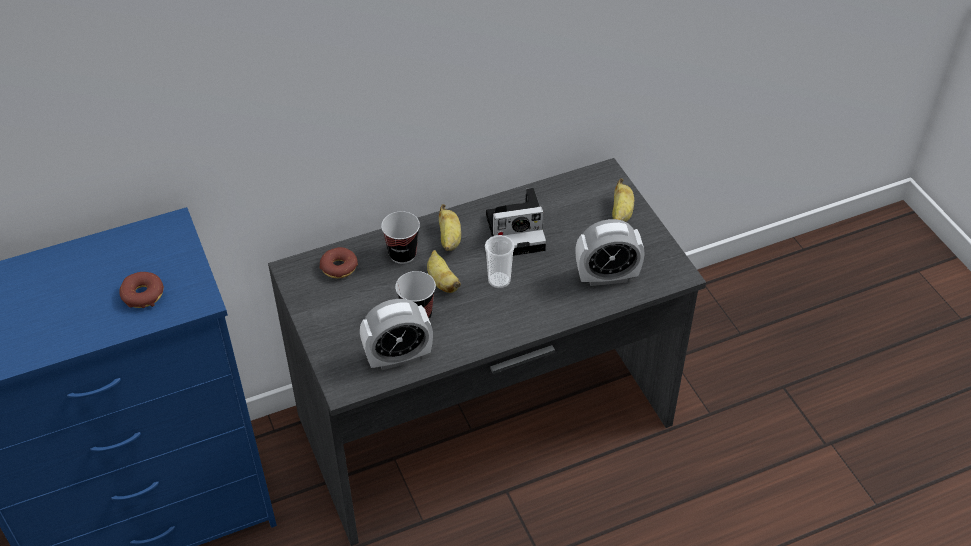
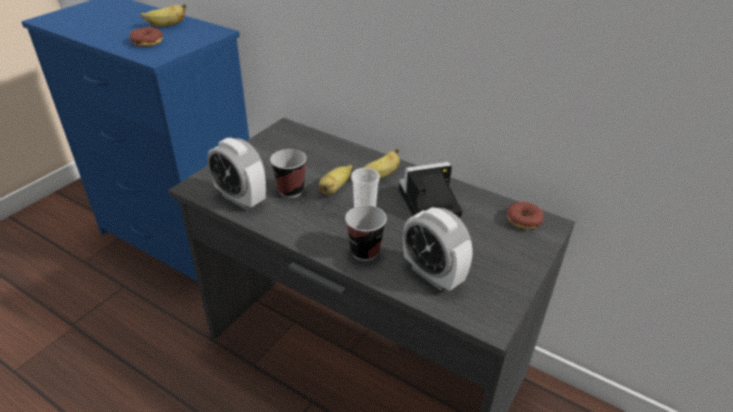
camera: 55 degrees right, 10 degrees down
donut [320,247,358,278] -> donut moved to [507,202,544,229]
cup [381,211,420,264] -> cup moved to [345,205,387,261]
camera [486,188,546,256] -> camera turned 120 degrees clockwise [399,162,462,217]
banana [612,178,634,222] -> banana moved to [140,4,186,27]

